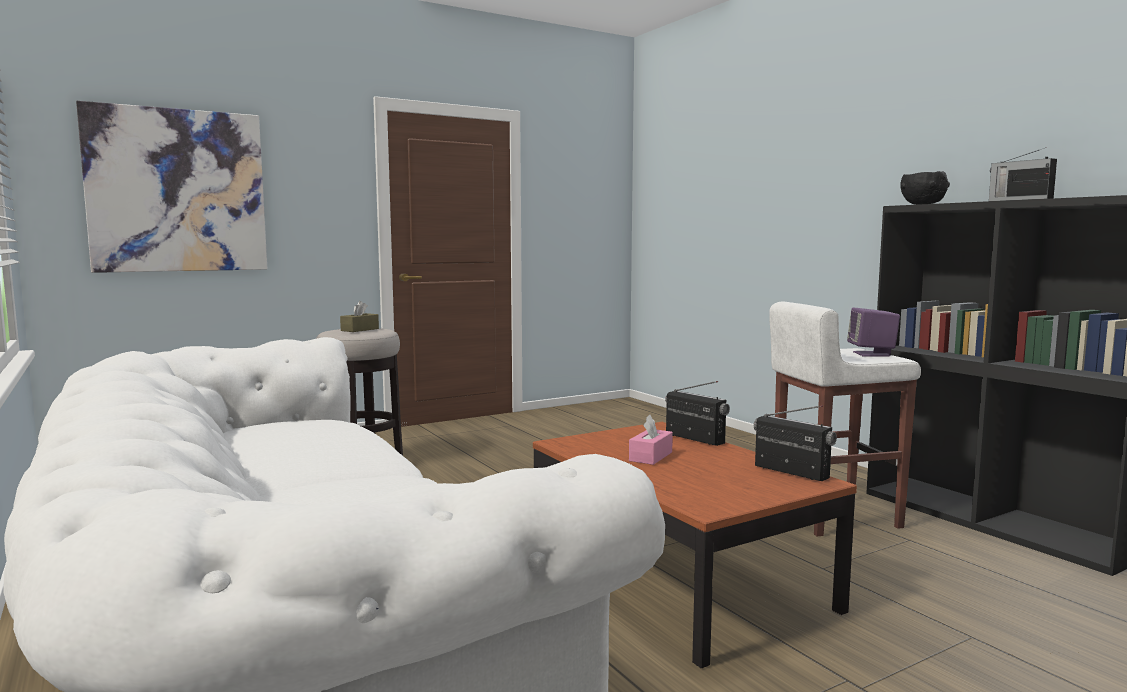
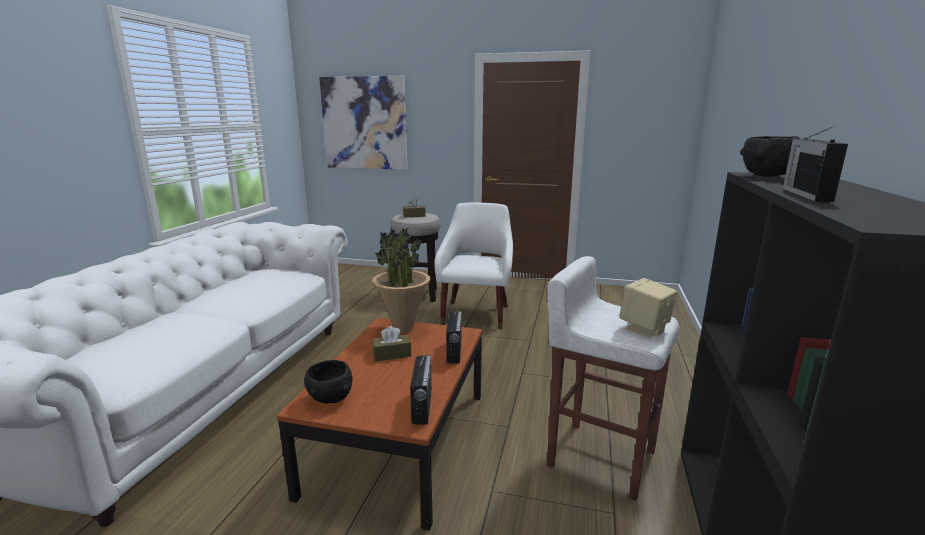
camera: 45 degrees right, 10 degrees up
pink tissue box [629,415,673,465] -> brown tissue box [372,326,411,361]
purple speaker [847,308,900,357] -> beige speaker [619,278,677,337]
none -> black bowl [304,360,353,404]
none -> potted plant [372,227,430,333]
none -> white armchair [434,203,513,329]

